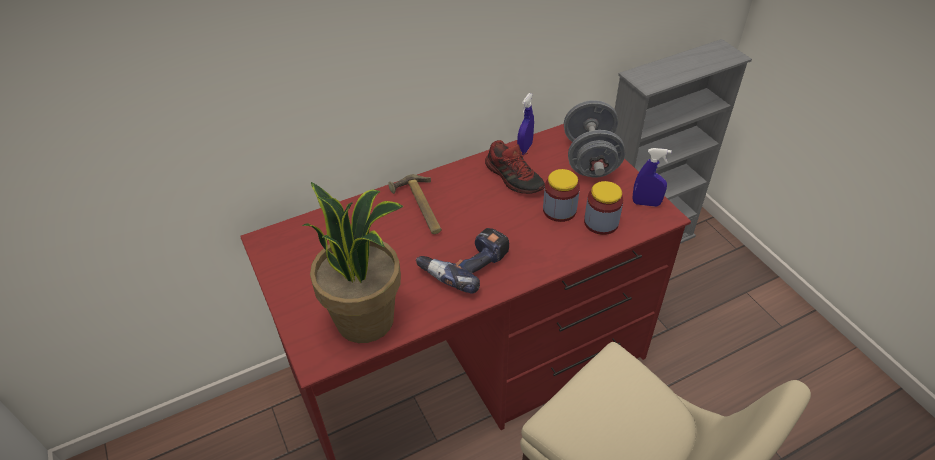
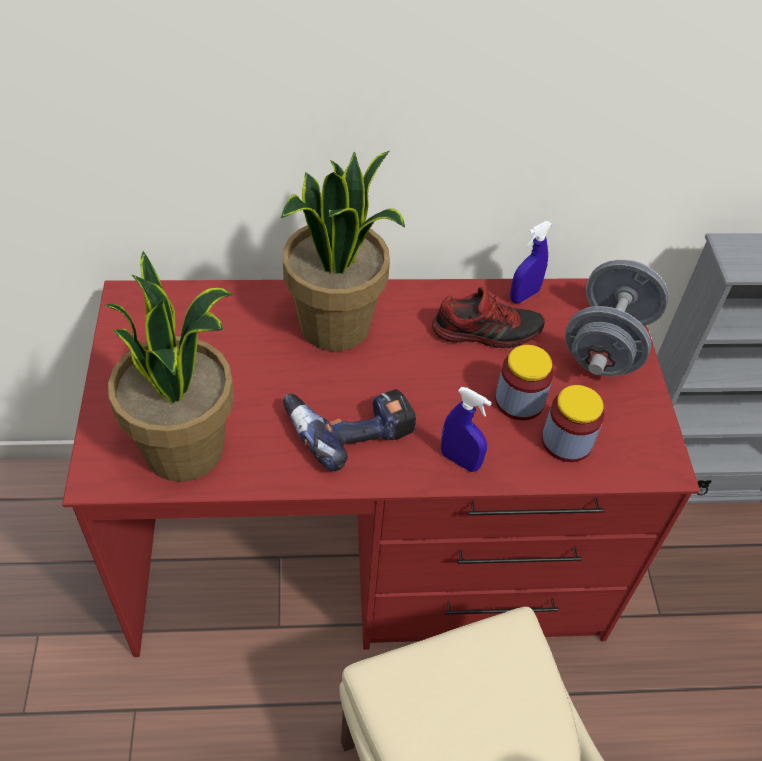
camera: 20 degrees right, 5 degrees up
hammer [388,174,442,234] -> potted plant [281,151,405,351]
shoe [485,140,545,194] -> shoe turned 75 degrees counterclockwise [432,287,545,348]
blue spray bottle [633,148,672,207] -> blue spray bottle moved to [441,387,492,472]

